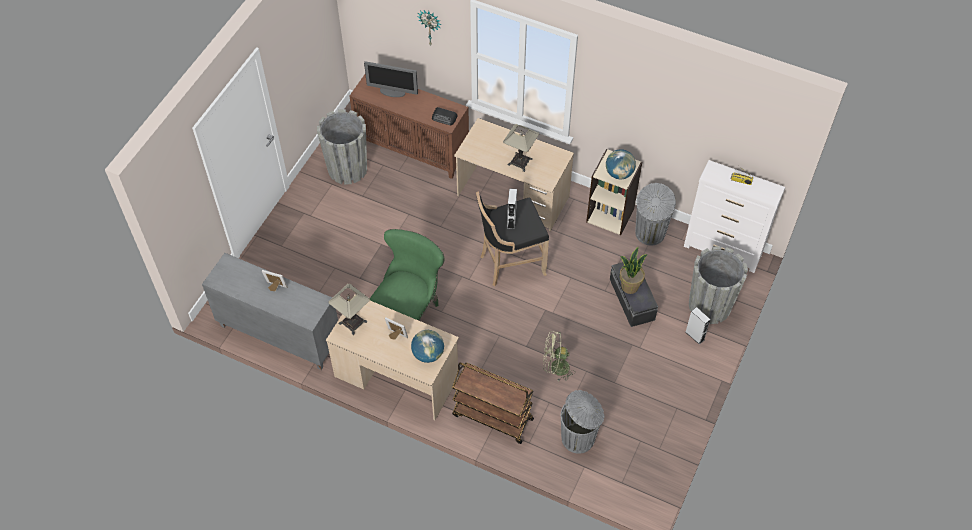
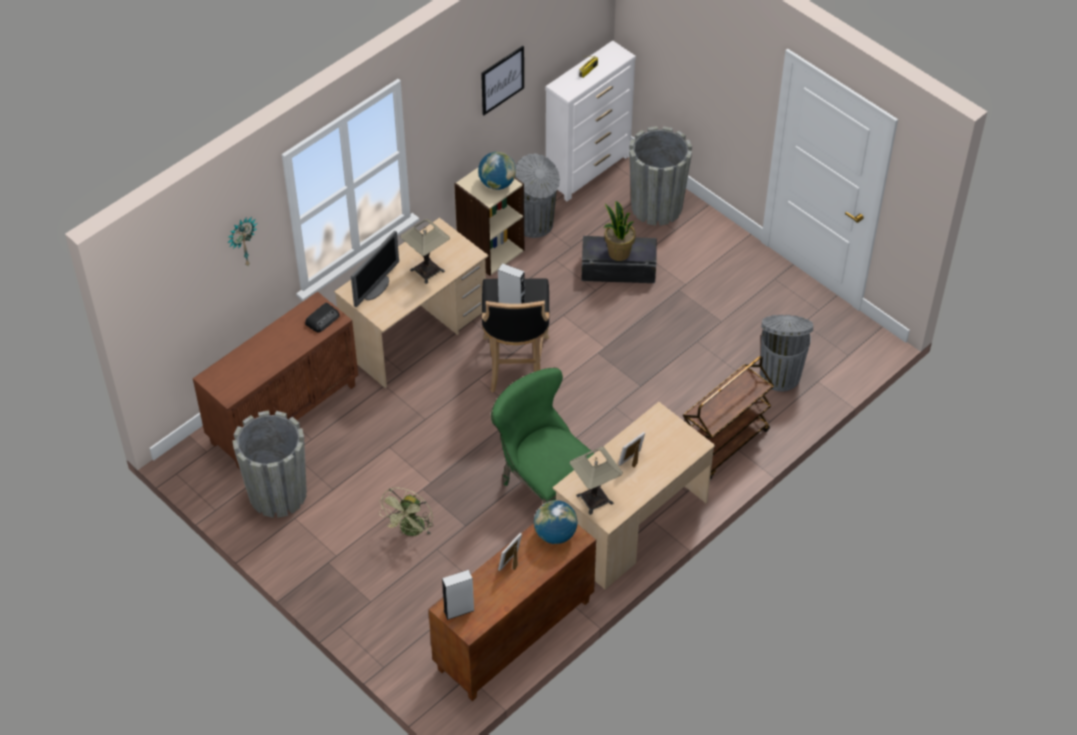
camera: 70 degrees left, 5 degrees down
grey cabinet [202,253,338,370] -> brown cabinet [428,523,596,701]
monitor [364,61,418,97] -> monitor moved to [351,230,399,307]
globe [411,330,444,363] -> globe moved to [534,500,577,544]
green fan [543,331,575,381] -> green fan moved to [379,488,434,537]
grey speaker [686,307,710,345] -> grey speaker moved to [442,570,475,620]
none -> picture [481,46,524,115]

